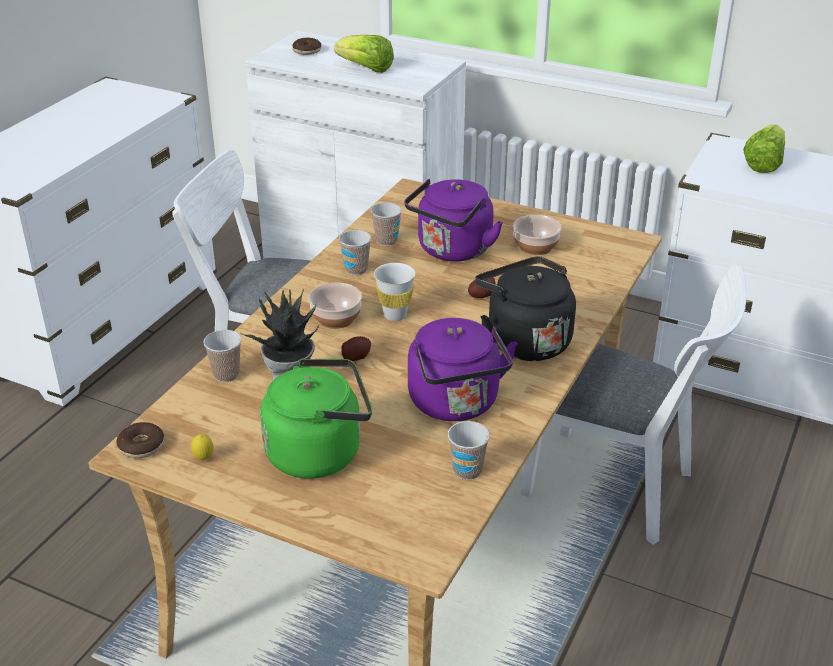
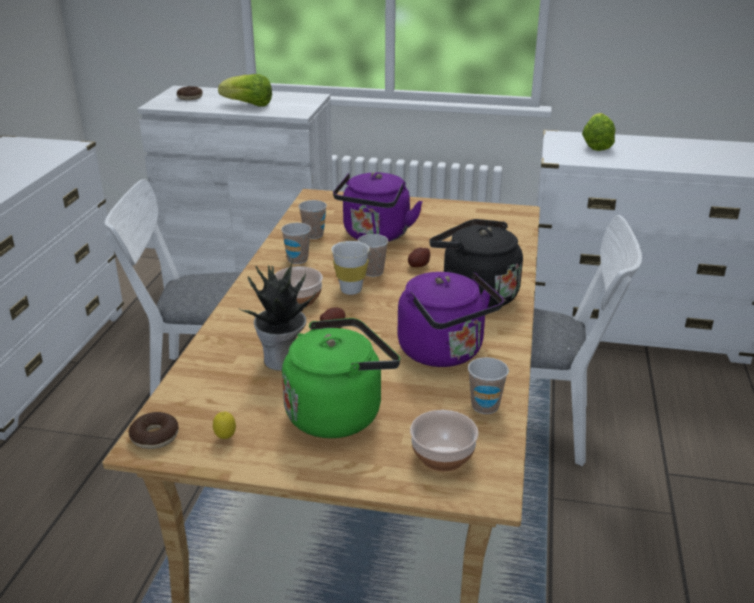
camera: 15 degrees left, 5 degrees down
cup [203,330,241,382] -> cup moved to [358,234,388,277]
bowl [513,215,562,255] -> bowl moved to [410,410,478,471]

